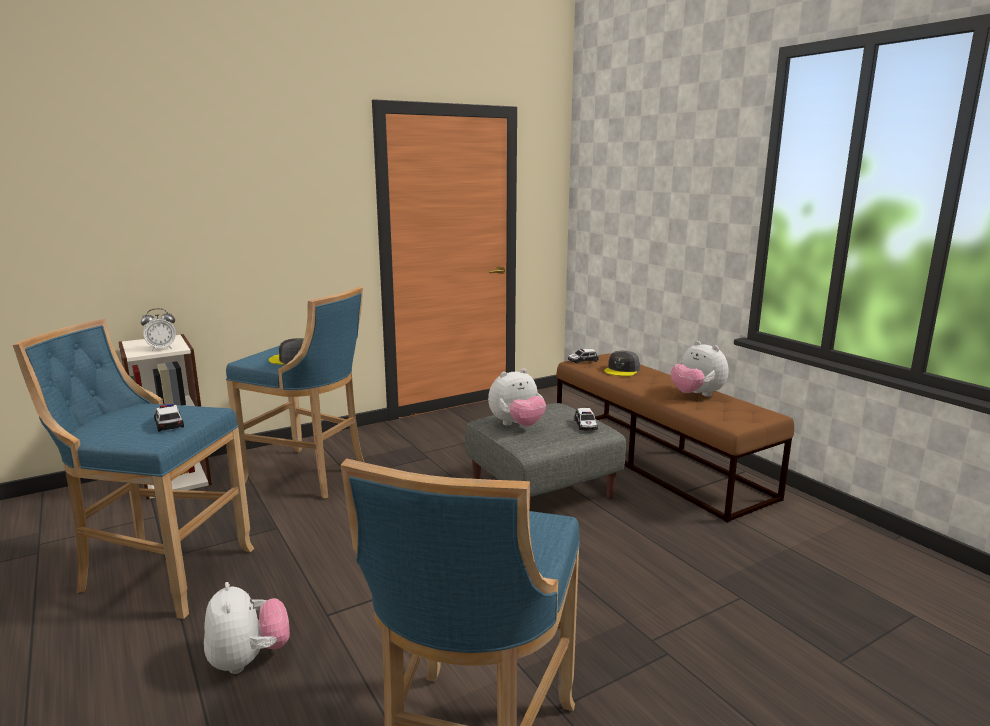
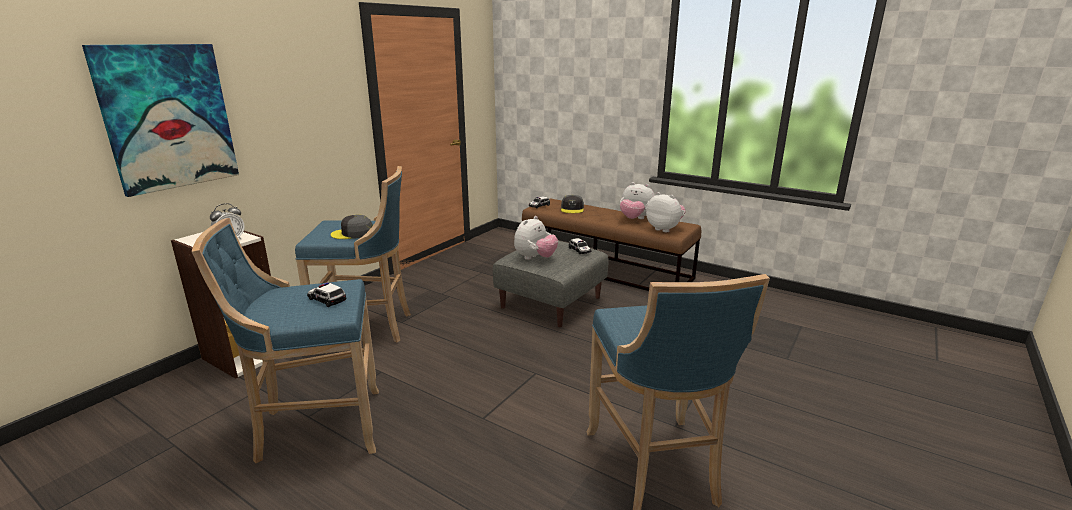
camera: 25 degrees left, 5 degrees up
plush toy [204,582,290,674] -> plush toy moved to [646,192,686,232]
none -> picture [82,44,239,197]

